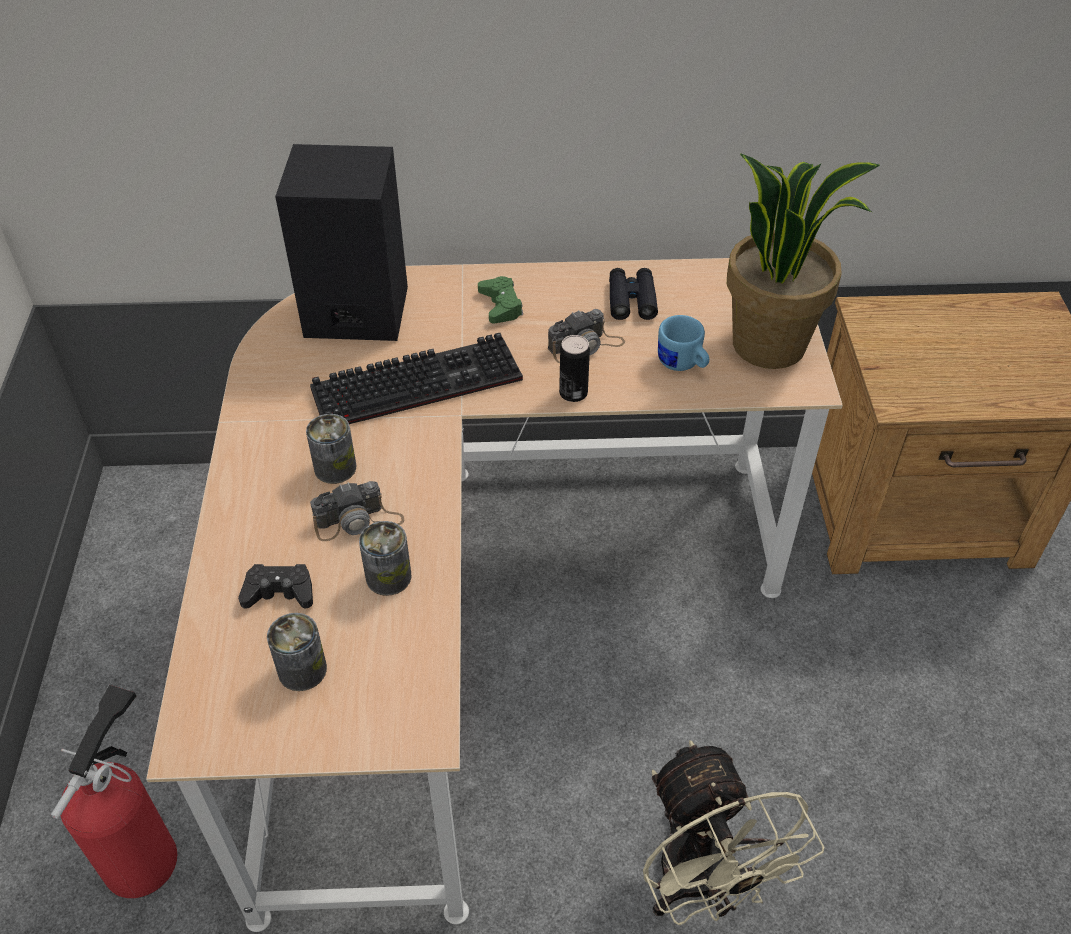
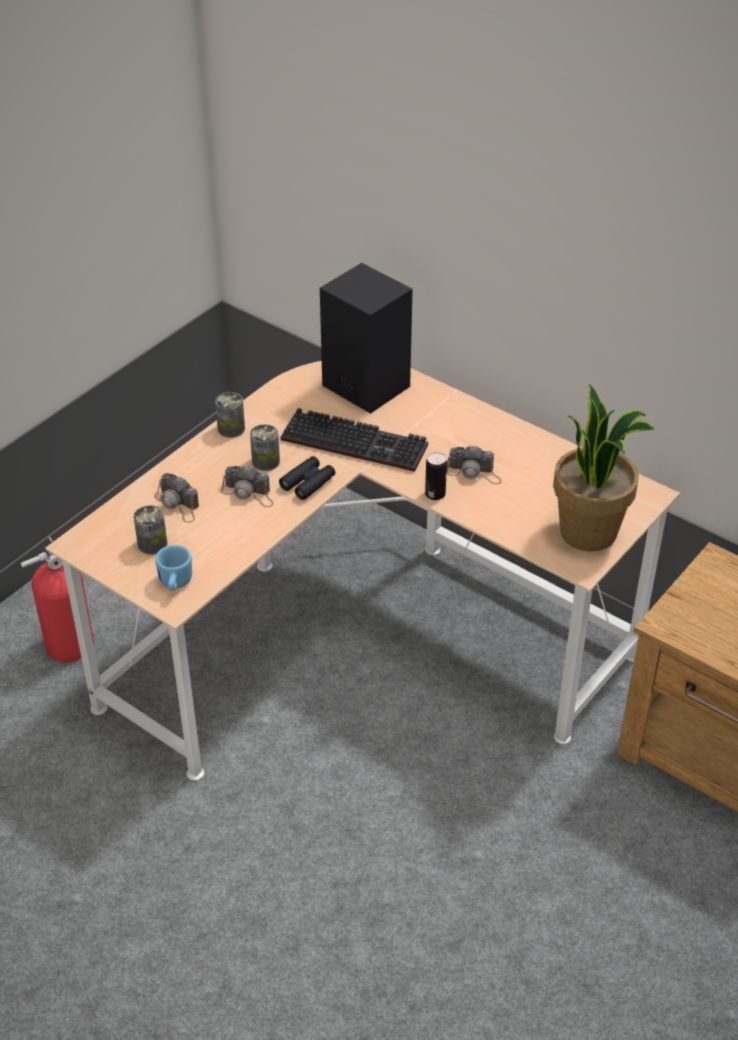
camera: 40 degrees right, 5 degrees down
black game controller [238,564,313,609] -> camera [154,473,199,523]
can [359,521,411,596] -> can moved to [215,392,245,438]
green game controller [478,276,523,324] -> none
black binoculars [609,268,658,320] -> black binoculars moved to [279,456,336,500]
beige fan [643,740,825,926] -> none
blue mug [658,315,709,371] -> blue mug moved to [155,545,192,591]

